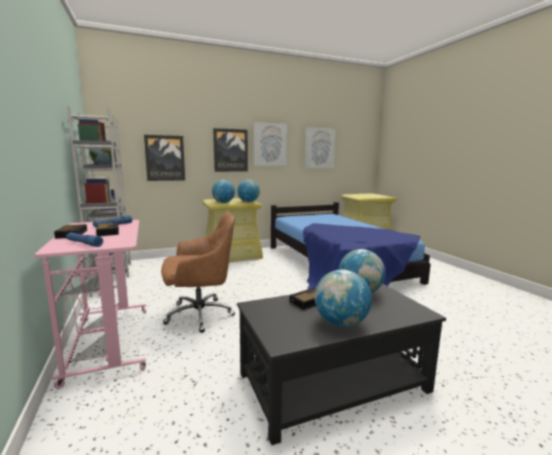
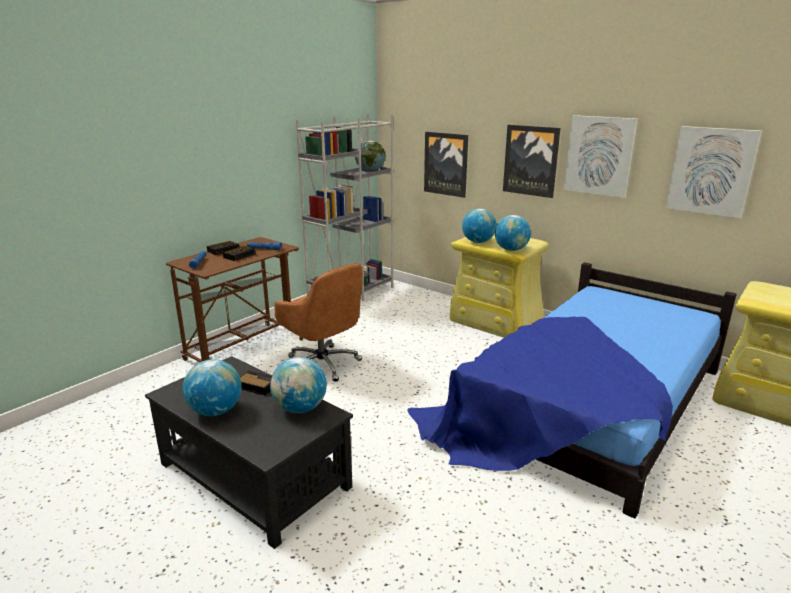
camera: 60 degrees right, 10 degrees up
pink desk [35,220,146,389] -> brown desk [166,237,303,362]

